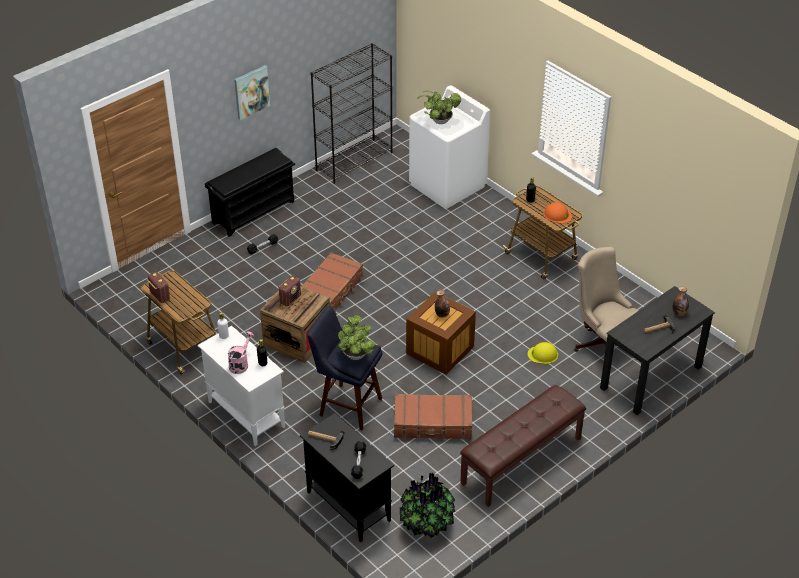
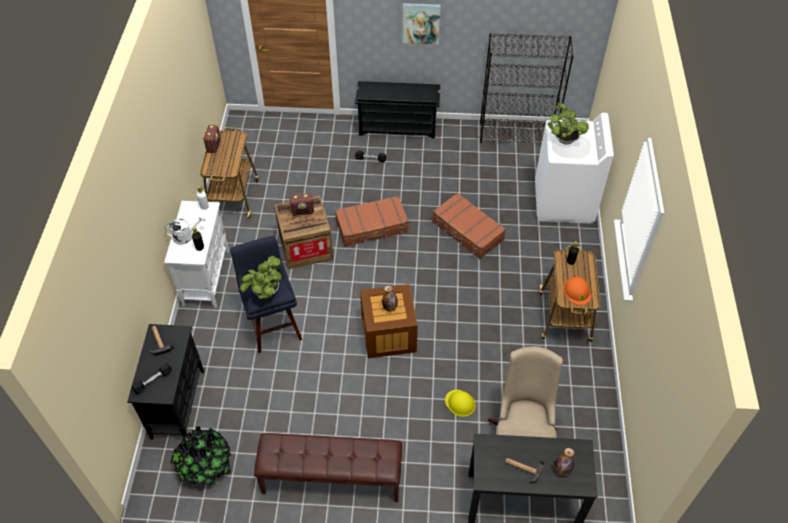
camera: 45 degrees right, 10 degrees up
pink watering can [228,332,254,374] -> white watering can [165,214,206,245]
brown suitcase [394,394,472,439] -> brown suitcase moved to [432,193,506,259]

